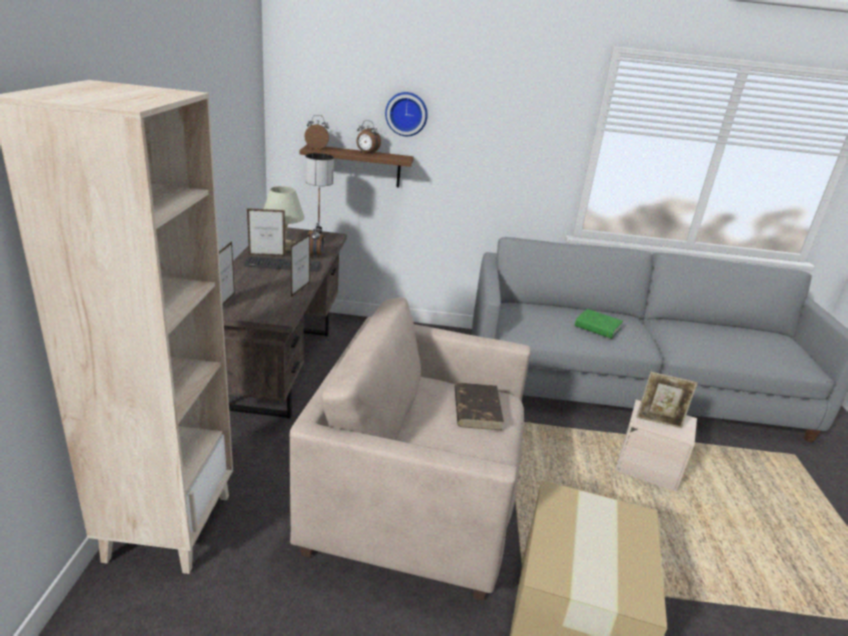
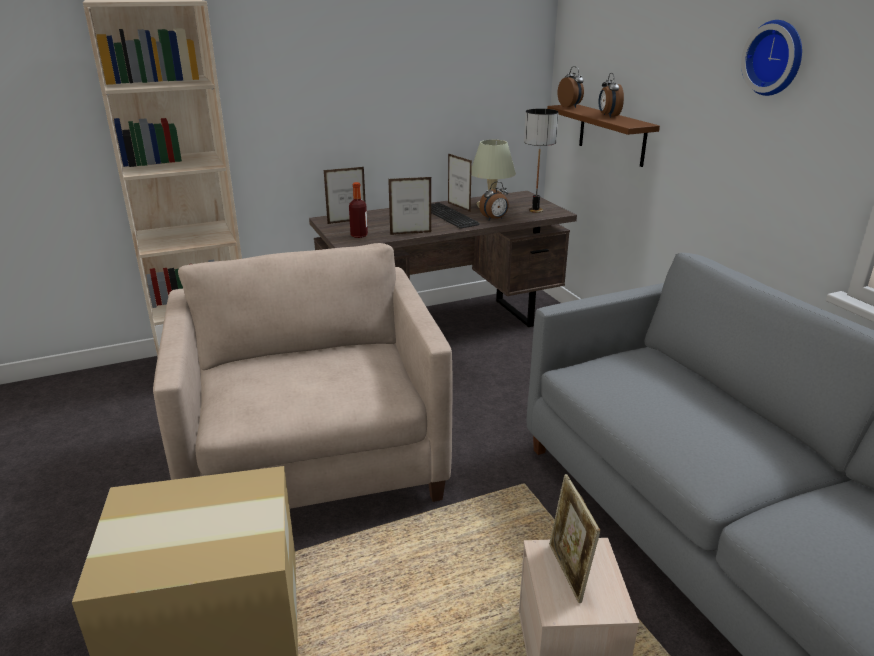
camera: 65 degrees right, 0 degrees up
wall clock [385,92,428,136] -> wall clock moved to [741,20,802,96]
brown book [454,383,504,430] -> none
green book [575,309,623,339] -> none
none -> bottle [349,182,368,238]

